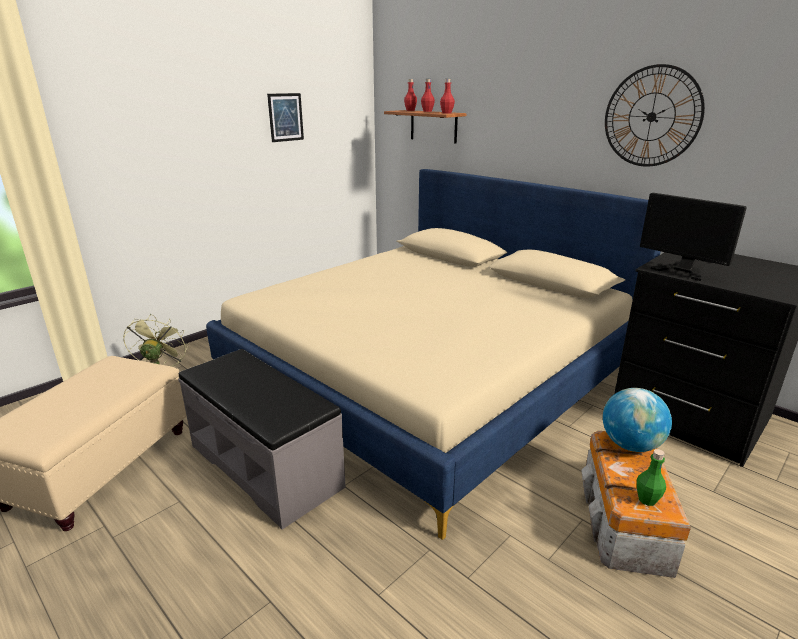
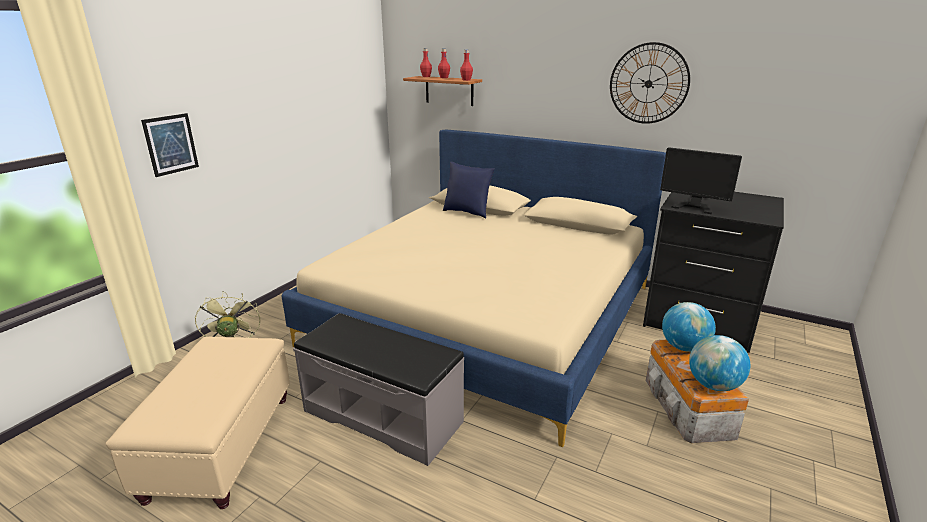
camera: 15 degrees left, 0 degrees up
picture [267,93,304,142] -> picture moved to [141,113,199,177]
green bottle [637,449,666,506] -> globe [689,335,750,391]
none -> blue pillow [443,161,495,219]

